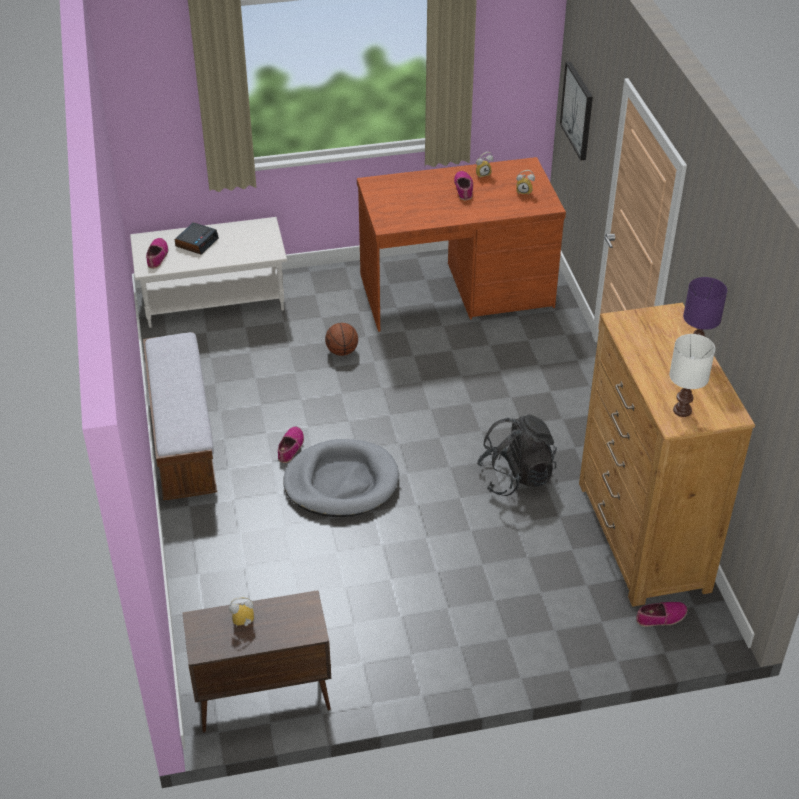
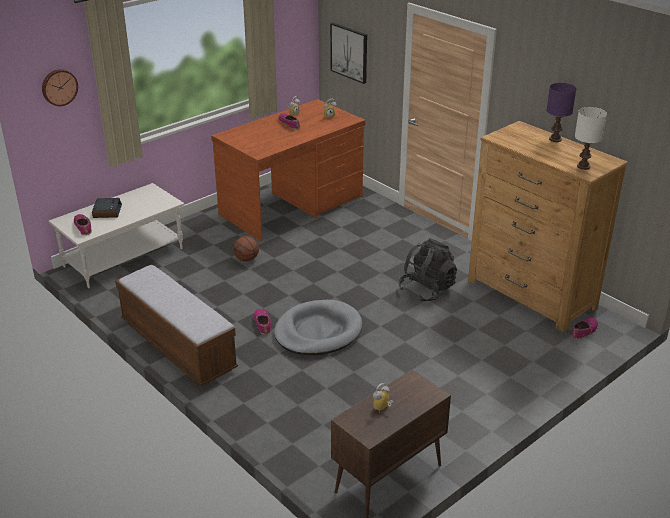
camera: 30 degrees left, 10 degrees down
none -> wall clock [42,69,78,106]

